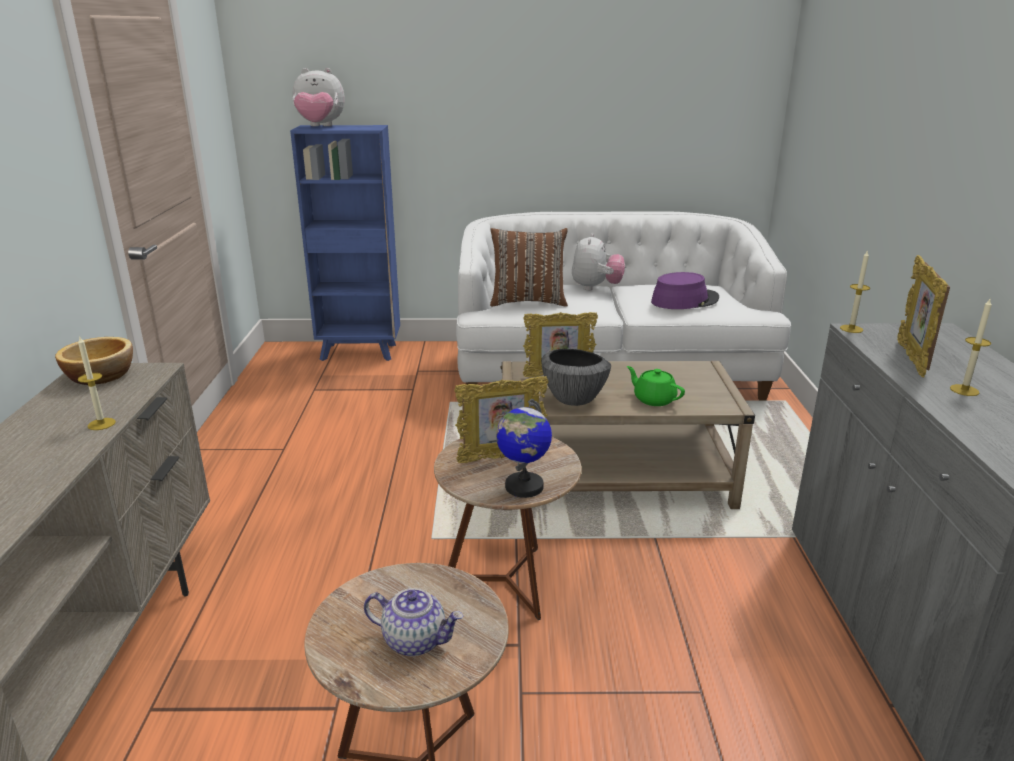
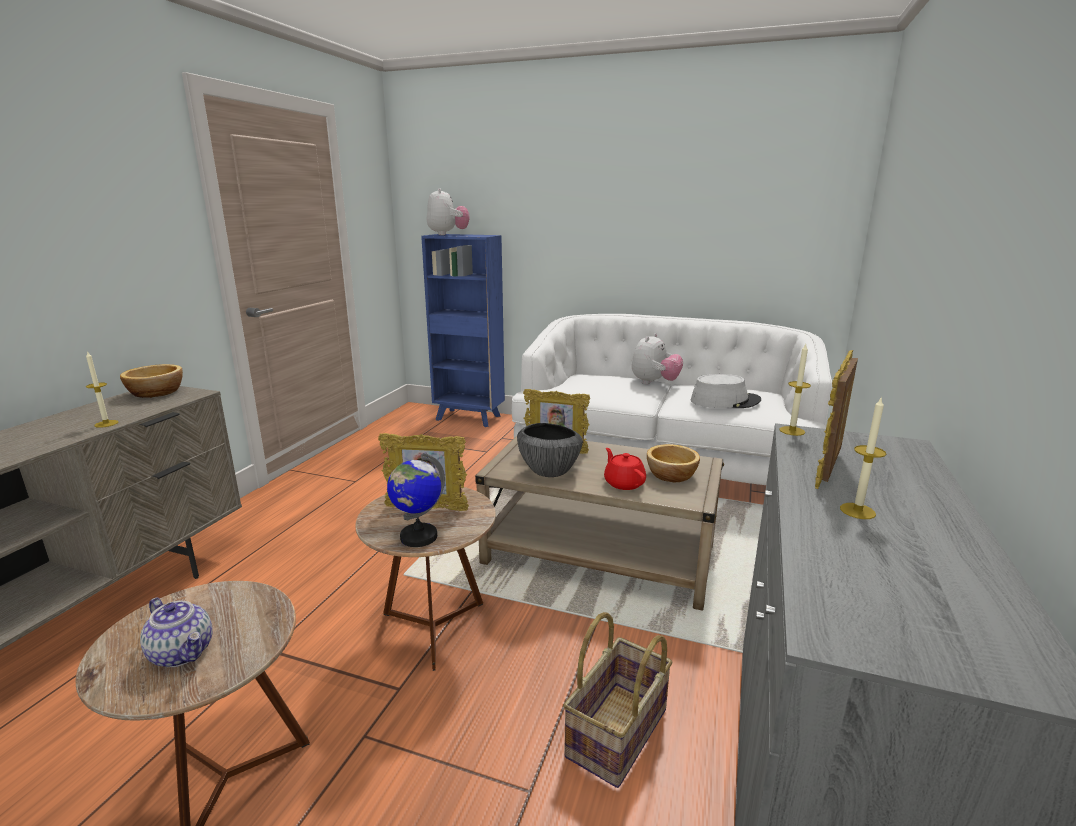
camera: 20 degrees right, 5 degrees down
plush toy [292,68,345,126] -> plush toy turned 120 degrees counterclockwise [427,189,469,235]
brown pillow [490,228,568,307] -> none
green teapot [627,366,685,406] -> red teapot [604,448,646,490]
purple hat [651,272,719,309] -> grey hat [691,374,761,408]
none -> basket [563,612,672,788]
none -> bowl [647,444,700,483]

